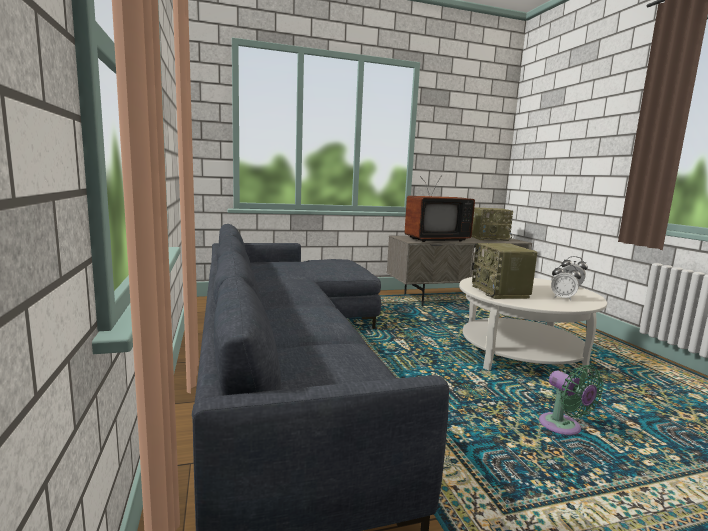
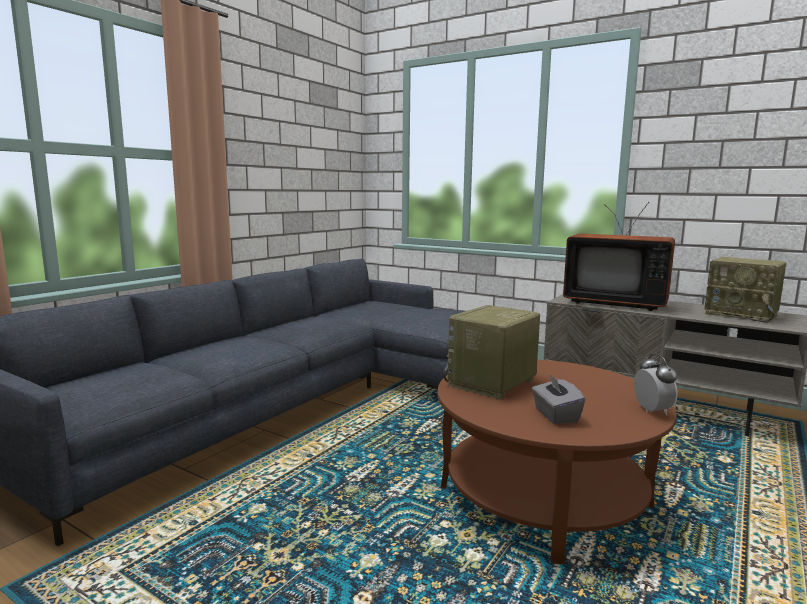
camera: 50 degrees right, 0 degrees up
white coffee table [459,276,607,377] -> brown coffee table [437,360,677,565]
green fan [539,365,604,435] -> none
alarm clock [551,264,581,300] -> grey tissue box [532,373,585,424]

